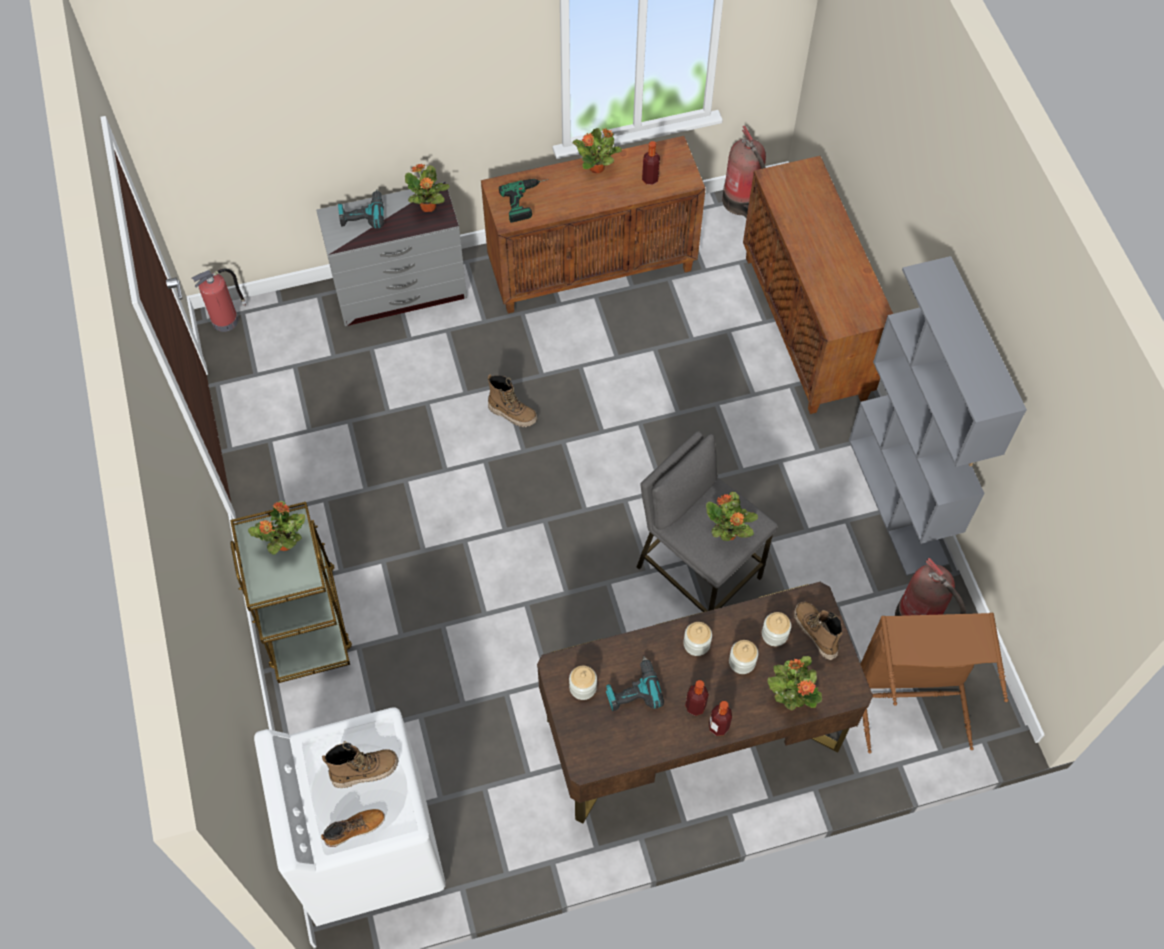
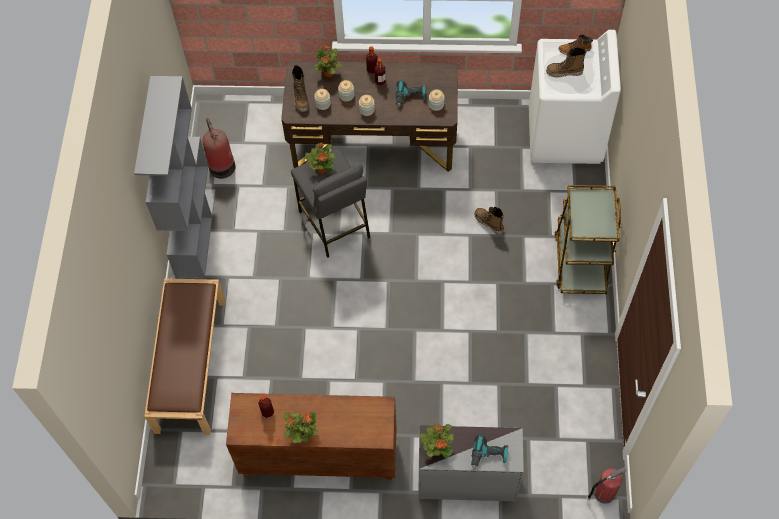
camera: 160 degrees left, 0 degrees up
potted plant [248,501,305,555] -> none
boot [488,374,537,427] -> boot moved to [475,207,504,235]
power drill [499,179,549,223] -> none
fire extinguisher [722,126,766,218] -> none
brown cabinet [743,156,893,414] -> brown bench [144,278,226,435]
brown laundry basket [861,613,1008,753] -> none

